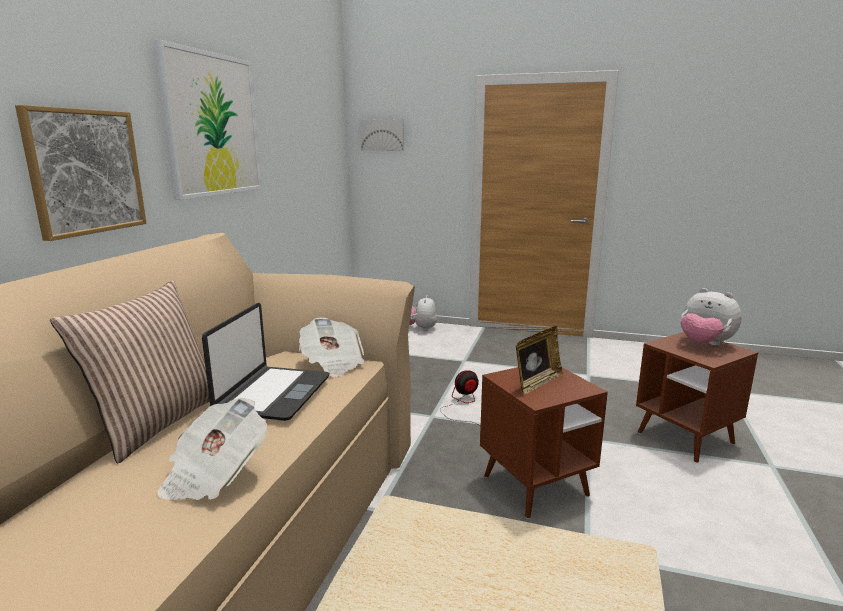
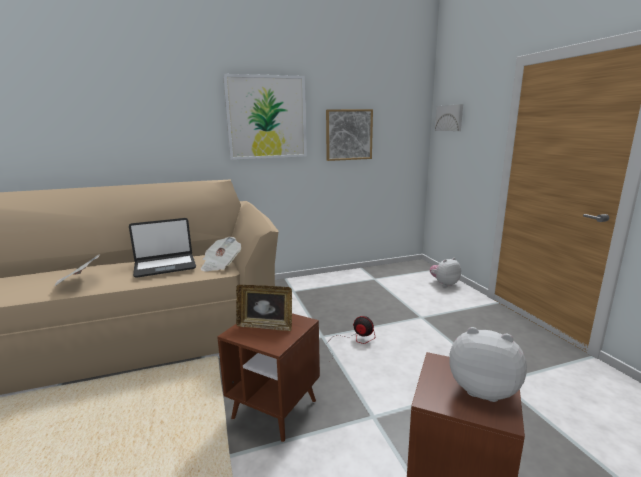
camera: 55 degrees right, 0 degrees up
picture [15,105,147,241] -> picture moved to [326,109,373,161]
pillow [50,280,210,463] -> none
plush toy [681,288,742,346] -> plush toy turned 105 degrees clockwise [449,327,527,402]

